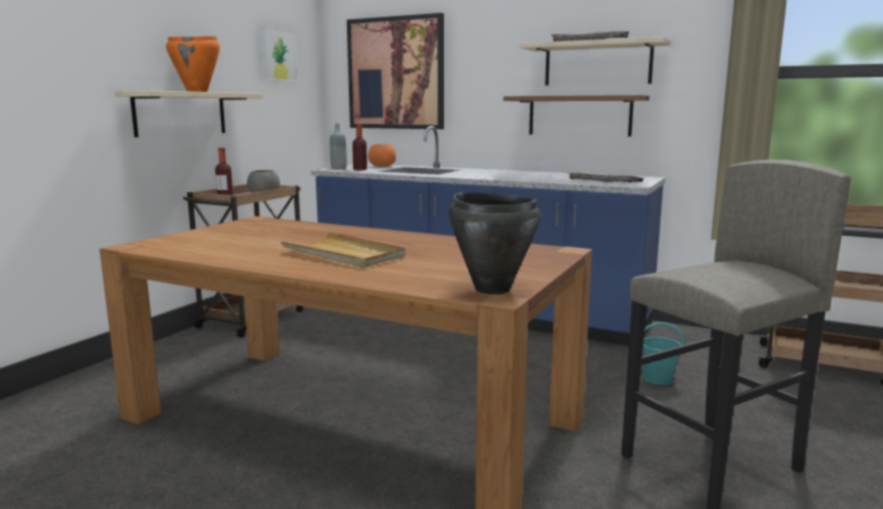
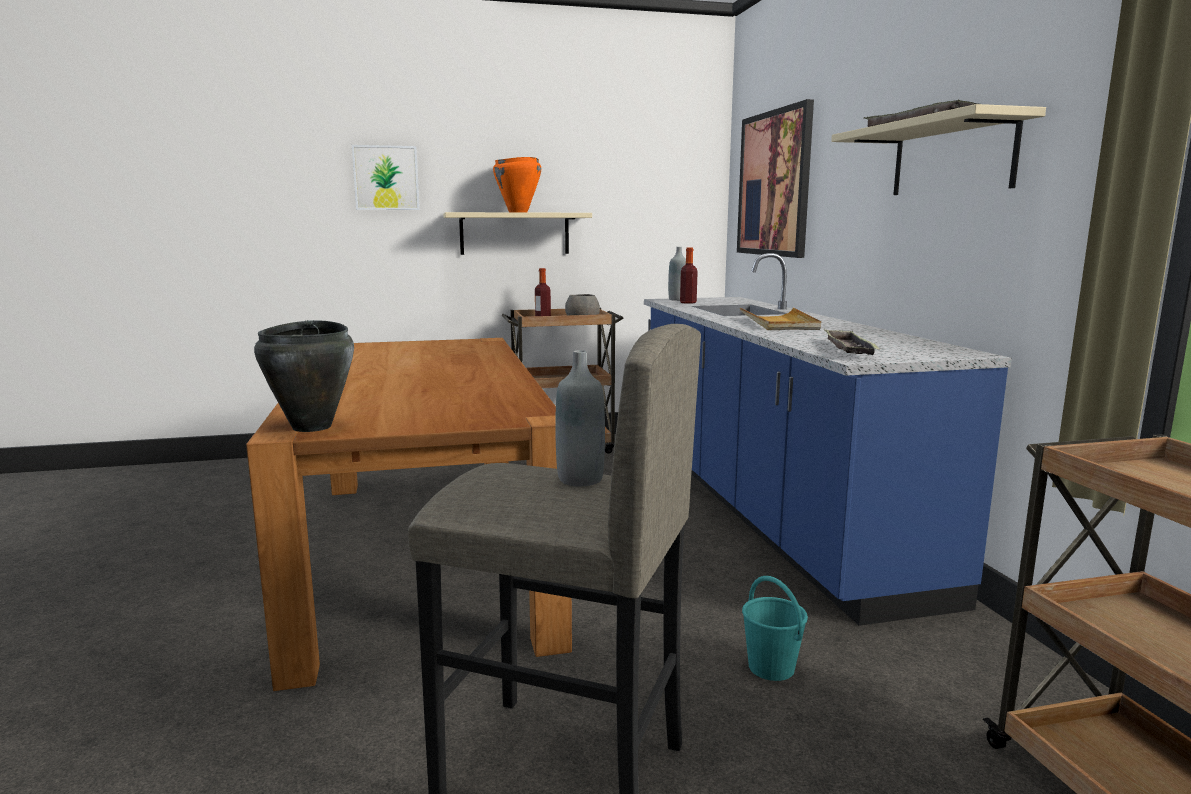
camera: 50 degrees right, 0 degrees up
picture [259,25,298,82] -> picture moved to [352,145,420,210]
beige tray [280,232,405,268] -> beige tray moved to [740,308,821,330]
orange bowl [368,144,396,167] -> none
brown shelf [503,95,649,136] -> none
none -> grey bottle [555,350,605,486]

